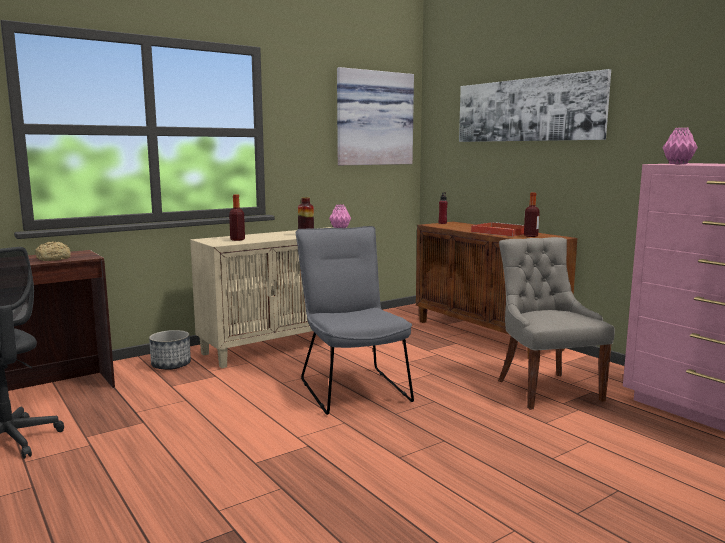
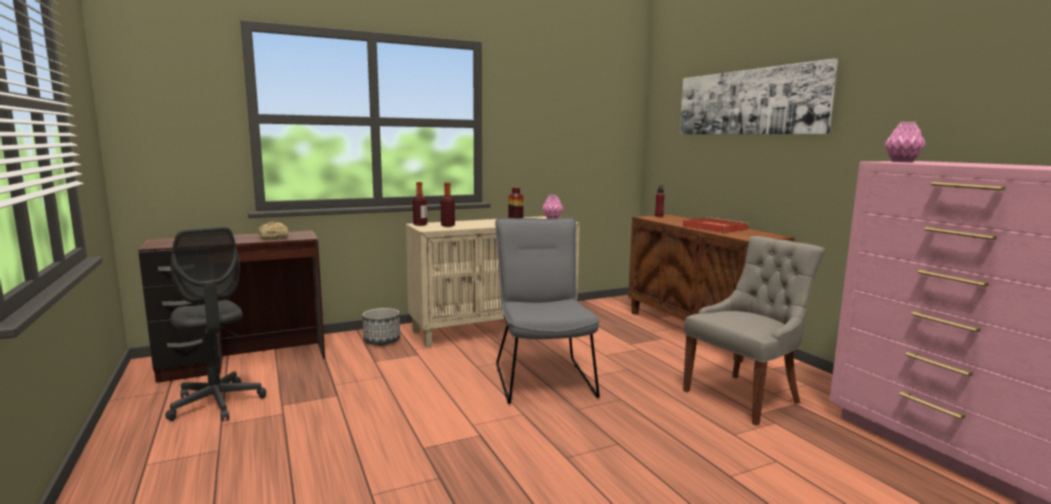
camera: 10 degrees right, 0 degrees up
picture [337,67,414,165] -> none
grey chair [498,237,615,410] -> grey chair turned 60 degrees clockwise [683,236,825,425]
bottle [524,193,540,237] -> bottle moved to [413,182,427,226]

